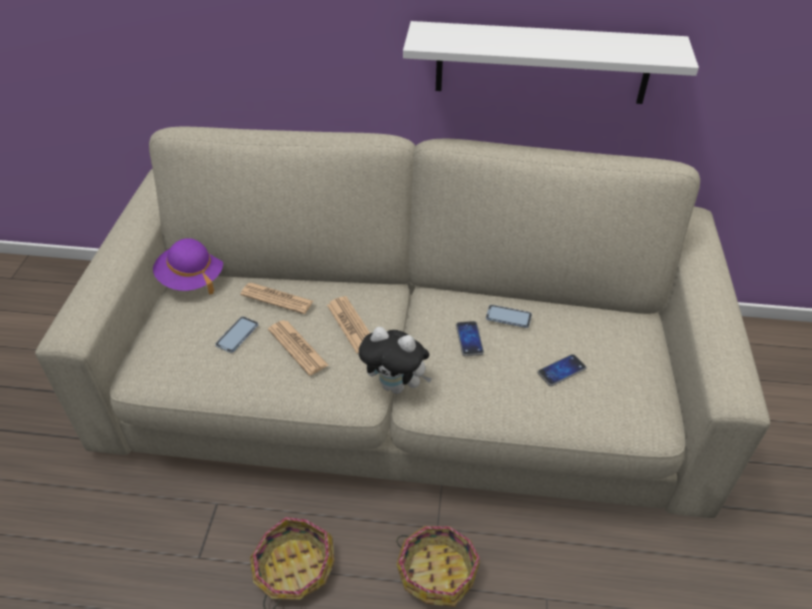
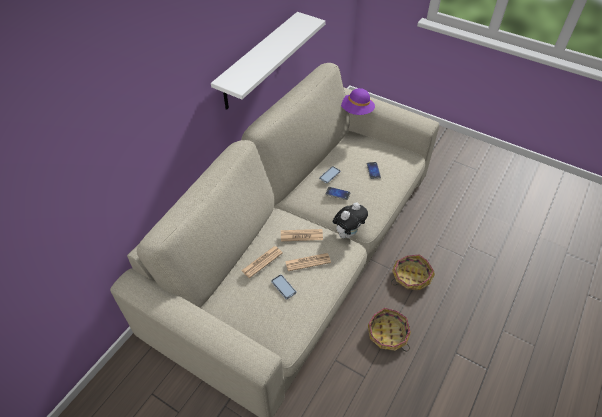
camera: 65 degrees left, 5 degrees up
purple hat [153,238,223,294] -> purple hat moved to [341,88,375,115]

